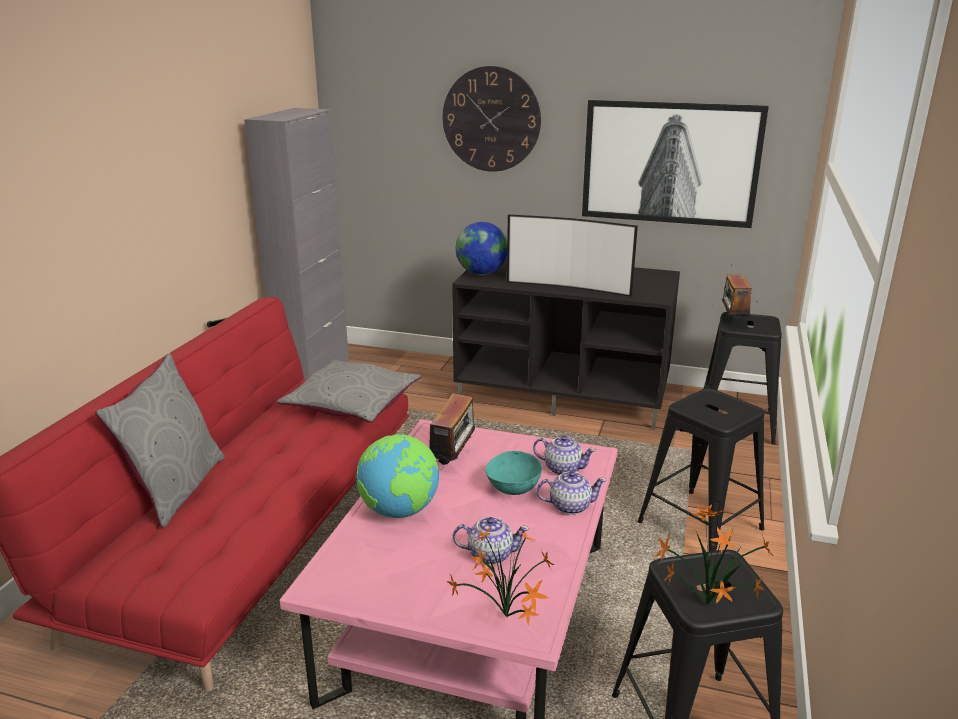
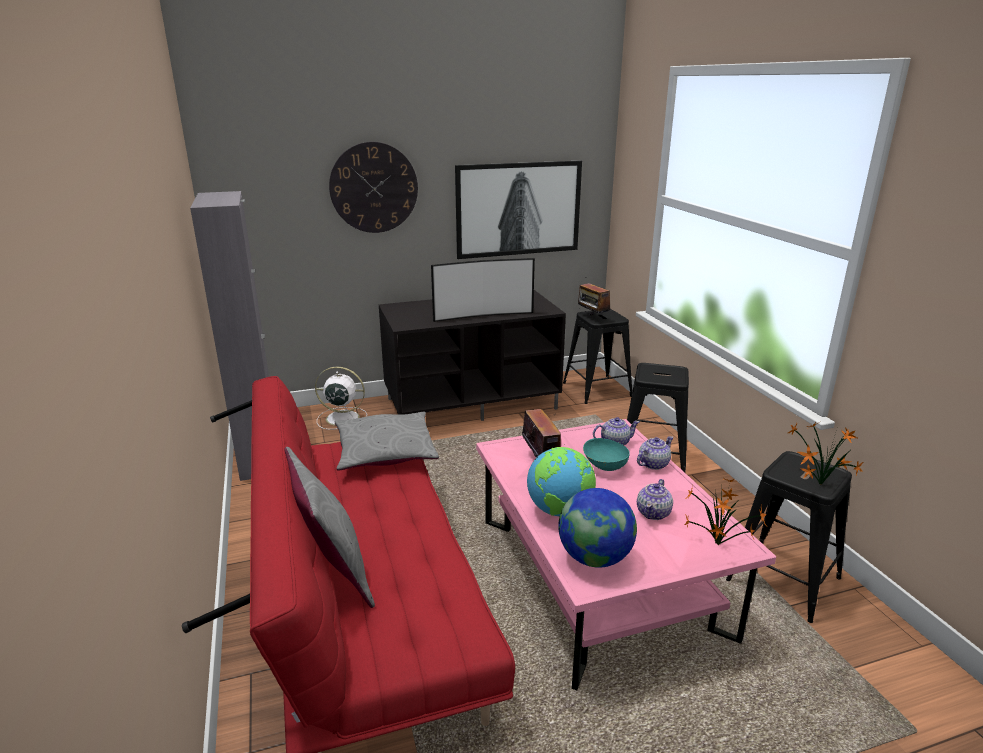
camera: 35 degrees left, 0 degrees up
teapot [453,517,529,565] -> teapot turned 150 degrees clockwise [637,479,673,520]
globe [456,222,507,275] -> globe moved to [558,488,637,568]
none -> white fan [315,367,367,430]

